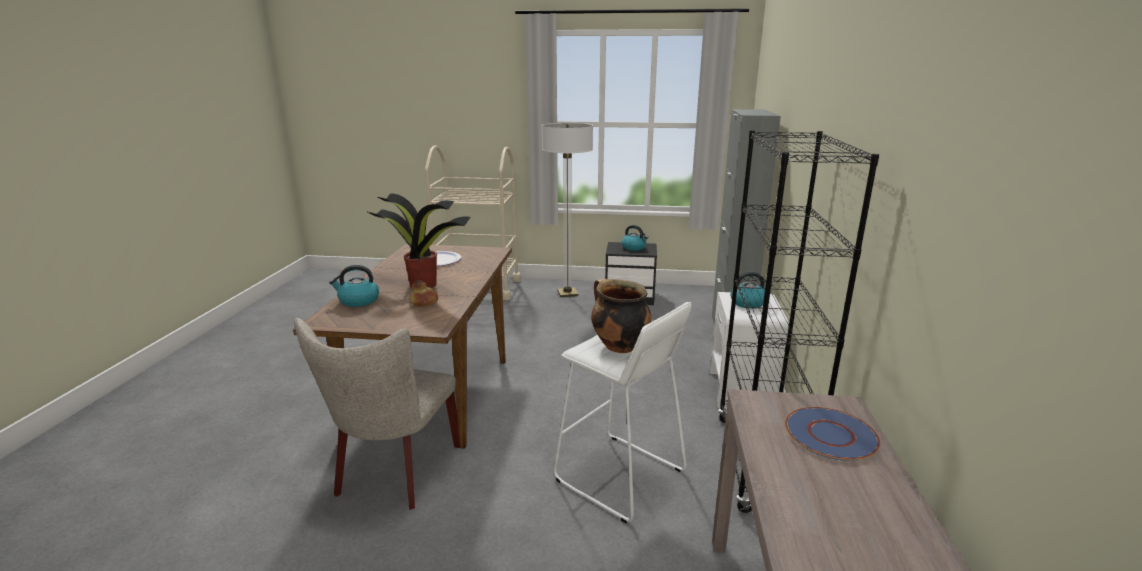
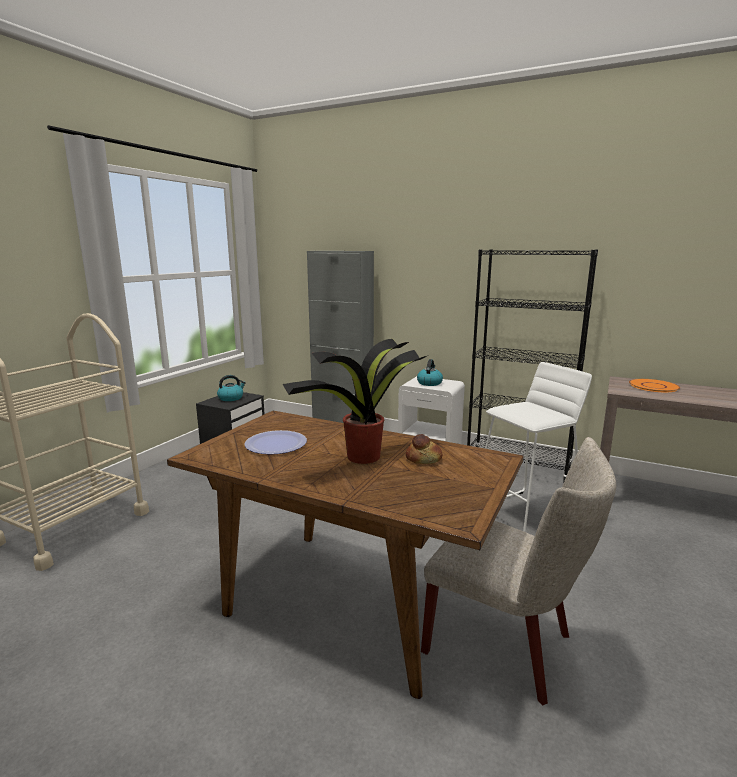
camera: 70 degrees left, 5 degrees down
kettle [329,265,379,307] -> none
floor lamp [541,123,593,297] -> none
cooking pot [591,279,651,353] -> none
blue plate [785,407,880,461] -> orange plate [629,379,680,392]

